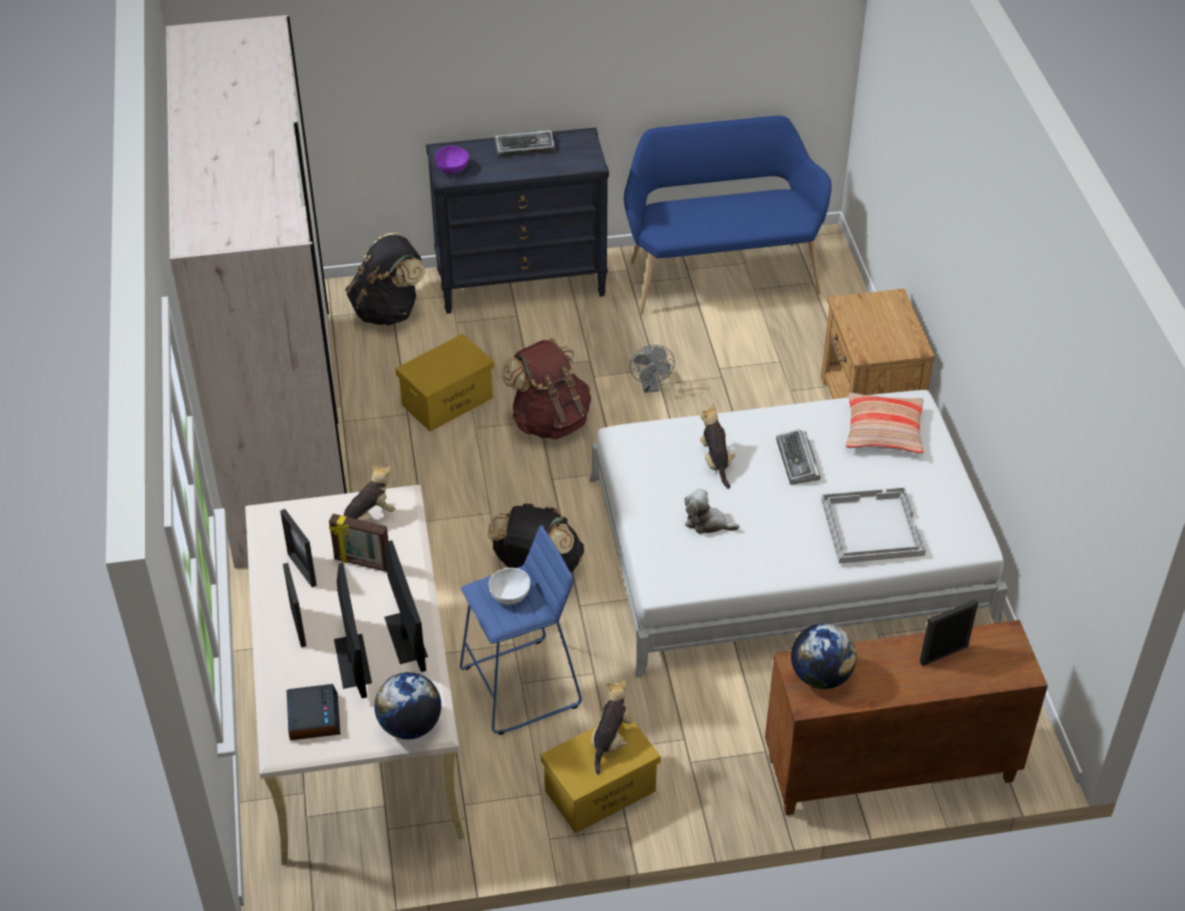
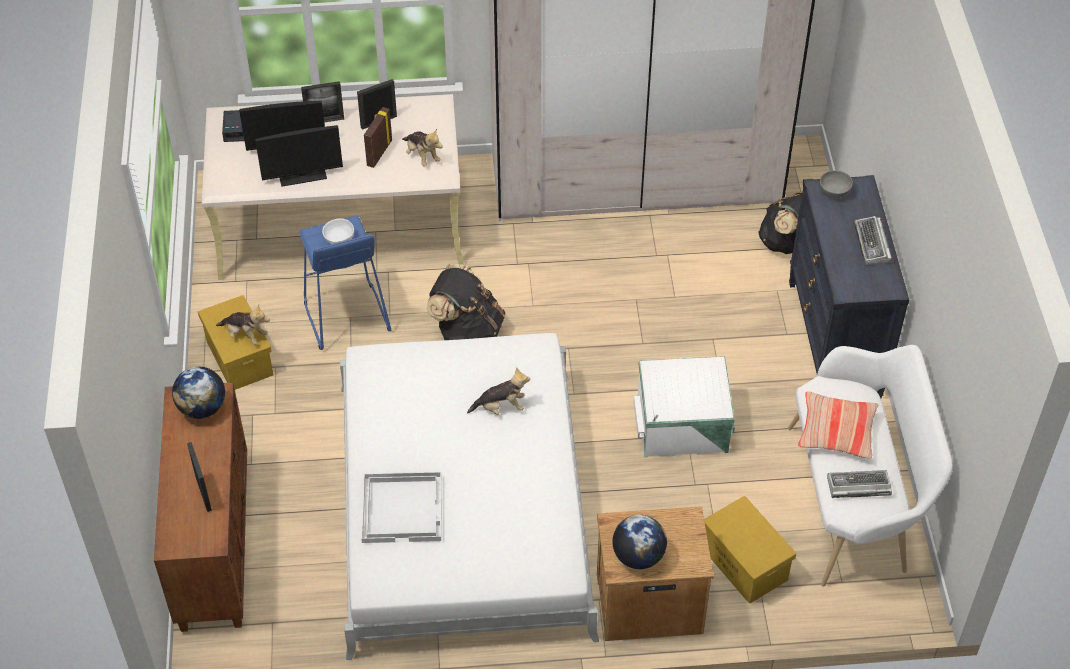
camera: 95 degrees right, 5 degrees up
globe [374,672,441,739] -> globe moved to [612,514,667,569]
yellow storage box [395,334,494,432] -> yellow storage box moved to [704,496,796,604]
purple bowl [435,146,469,174] -> grey bowl [820,171,853,198]
brown backpack [501,338,591,439] -> none
blue bench [624,116,832,314] -> white bench [788,345,953,587]
grey fan [630,345,675,393] -> white storage box [634,356,735,457]
plush toy [684,489,739,534] -> none
keyboard [776,429,821,485] -> keyboard moved to [827,470,892,498]
pillow [846,392,924,454] -> pillow moved to [798,391,879,459]

